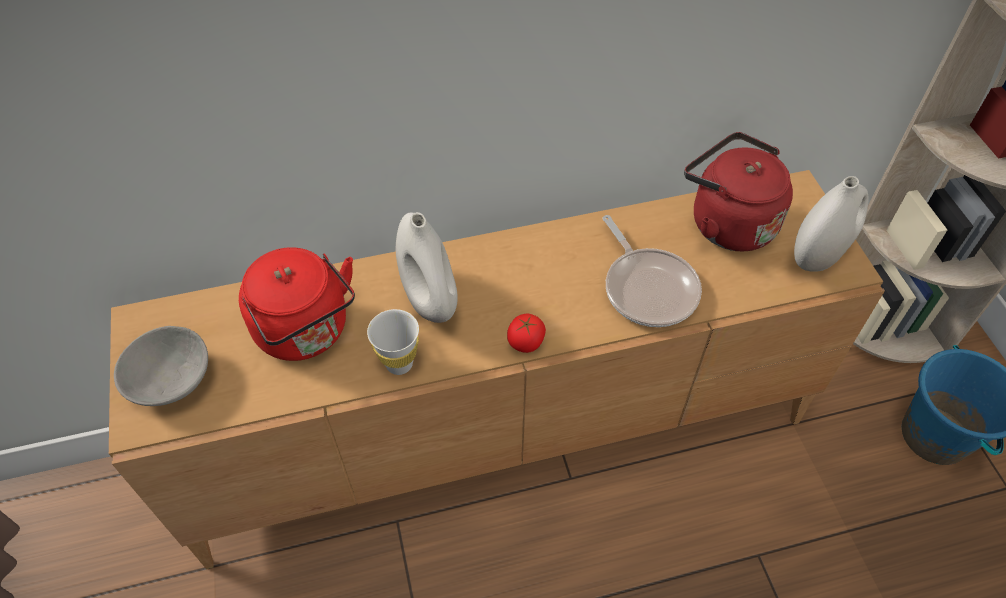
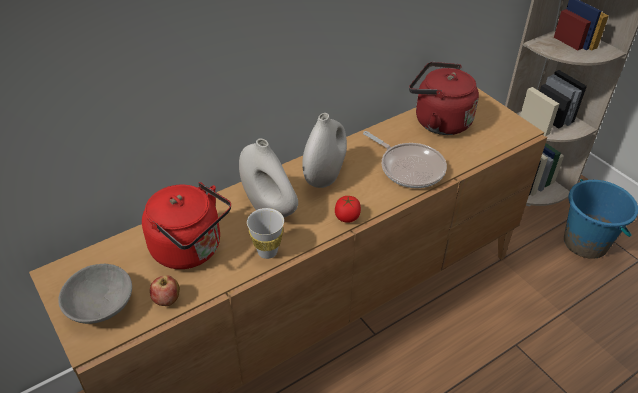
camera: 20 degrees left, 10 degrees down
white vase [794,176,868,272] -> white vase moved to [302,113,347,188]
none -> apple [150,275,180,306]

